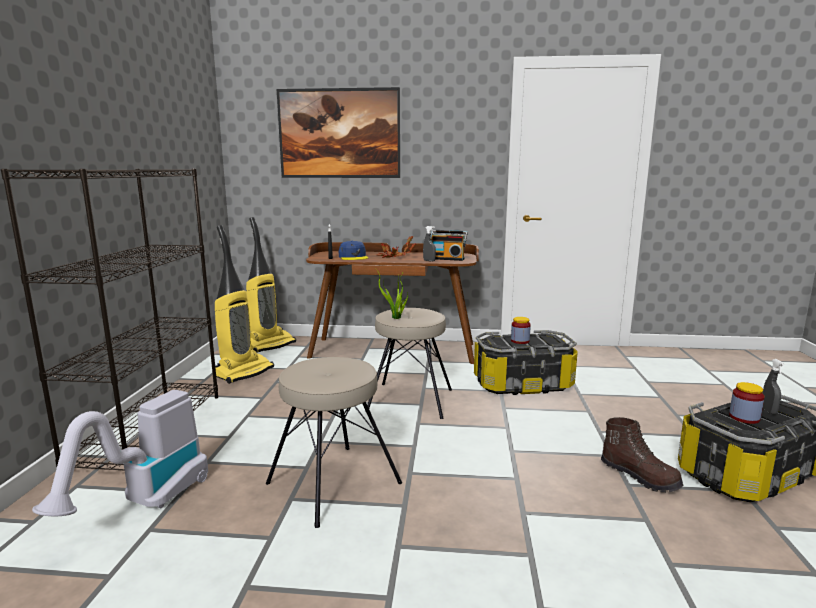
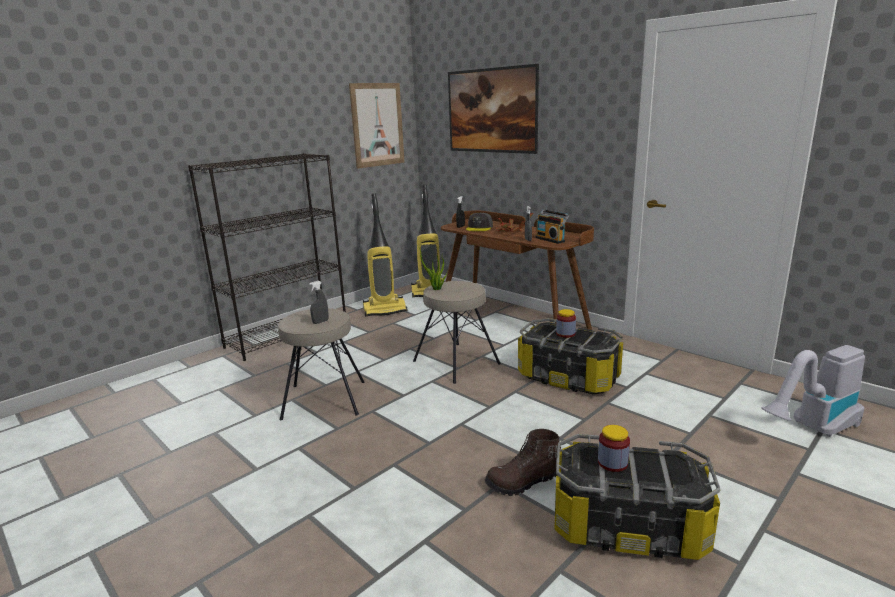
camera: 40 degrees right, 5 degrees up
vacuum cleaner [32,390,208,516] -> vacuum cleaner moved to [761,345,865,437]
blue cap [339,241,368,260] -> grey cap [466,213,493,231]
brown boot [601,417,683,493] -> brown boot turned 75 degrees clockwise [485,429,561,496]
grey spray bottle [762,359,784,414] -> grey spray bottle moved to [309,281,329,324]
none -> picture [349,83,405,169]

